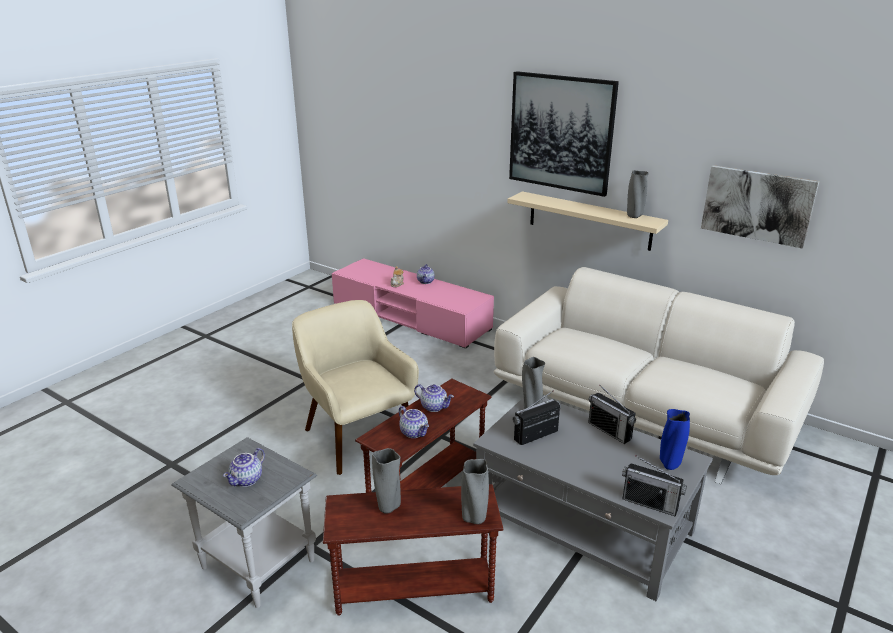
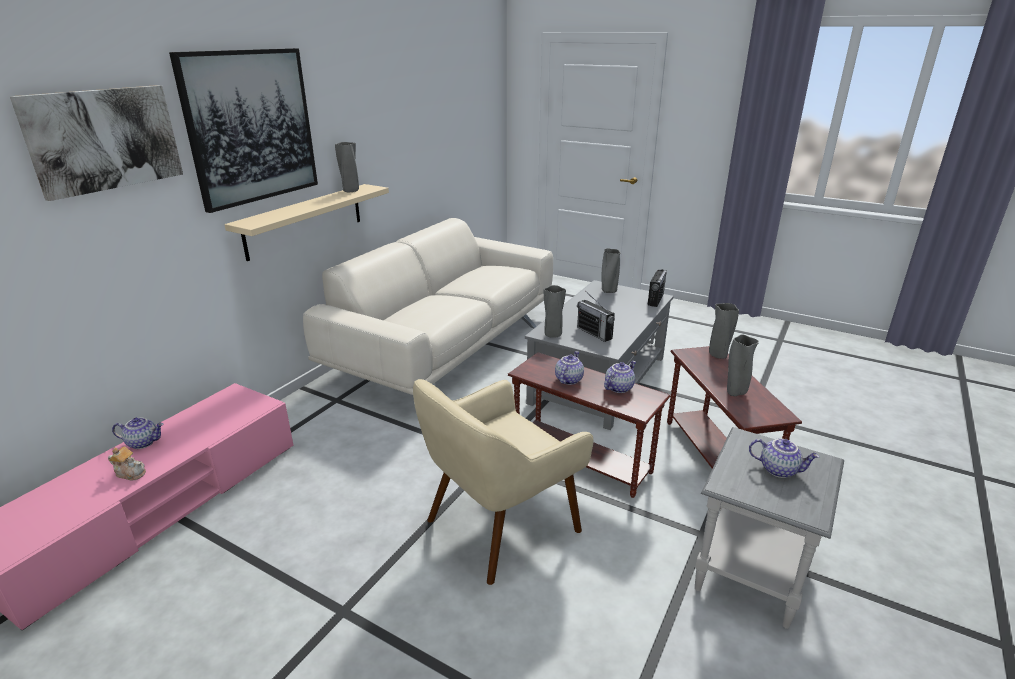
camera: 95 degrees left, 0 degrees up
radio [588,384,636,444] -> none
blue vase [660,409,690,470] -> grey vase [602,249,620,293]
picture [701,165,819,248] -> picture moved to [10,85,183,201]

